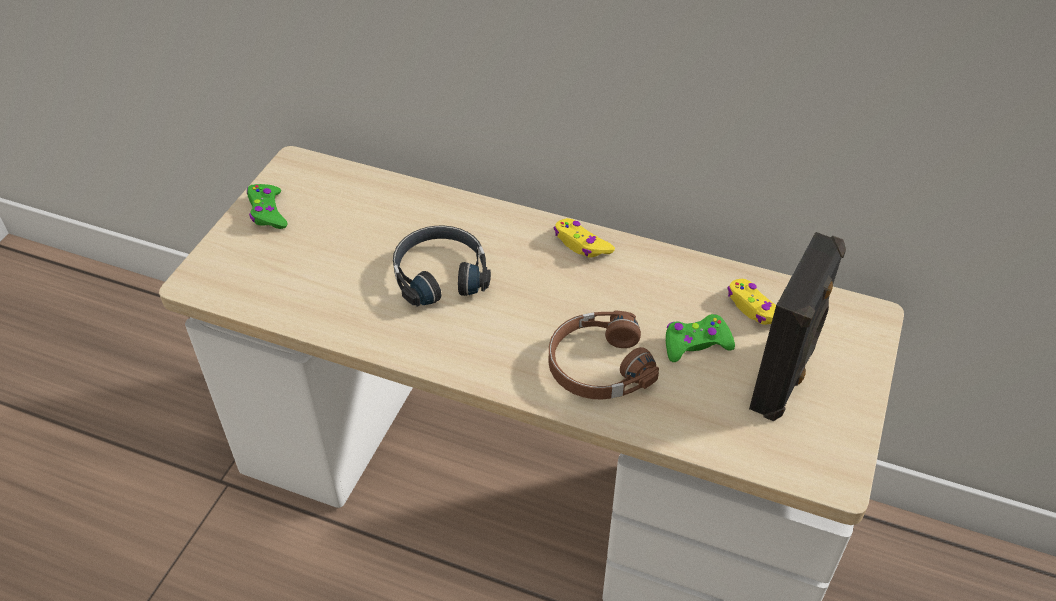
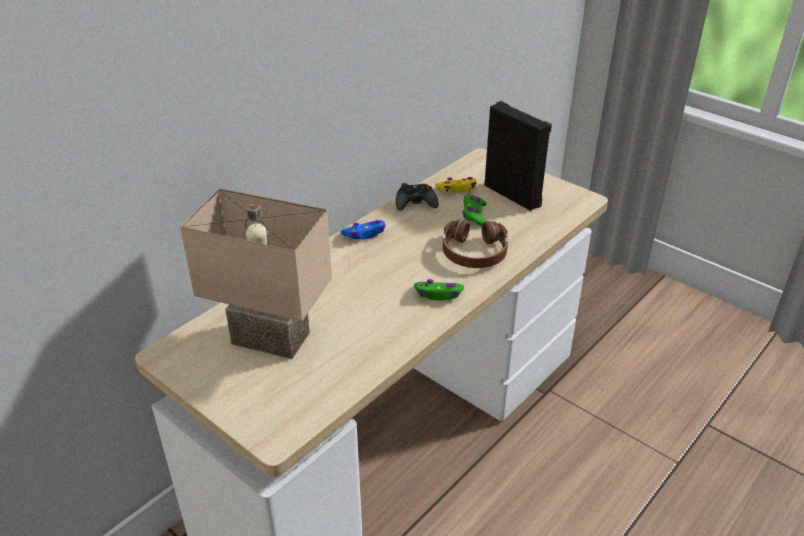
camera: 70 degrees left, 10 degrees down
green game controller [247,184,287,229] -> green game controller moved to [414,279,464,301]
black headphones [393,226,491,307] -> none
yellow game controller [554,218,615,257] -> blue game controller [340,220,385,240]
none -> beige table lamp [180,188,332,359]
none -> black game controller [396,183,439,211]

